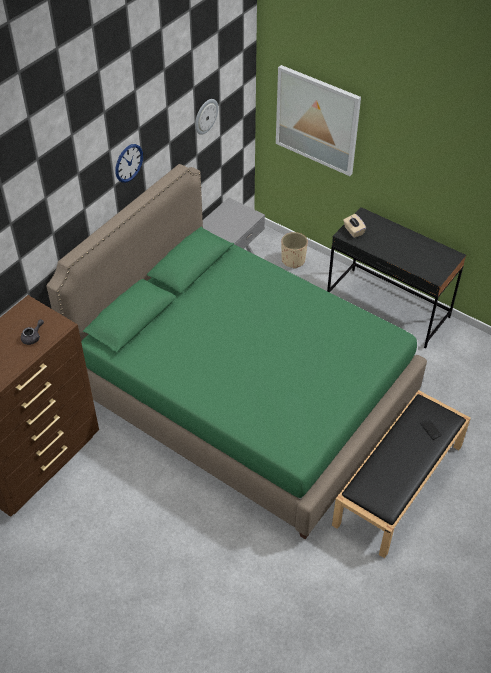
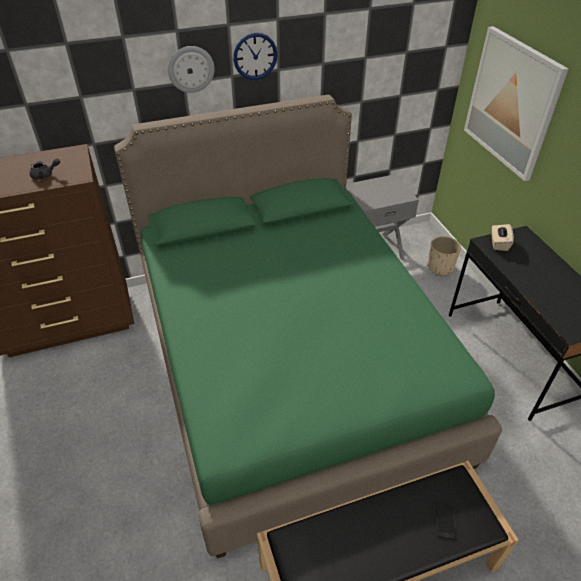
camera: 35 degrees right, 5 degrees down
wall clock [195,99,218,135] -> wall clock moved to [168,46,215,93]

